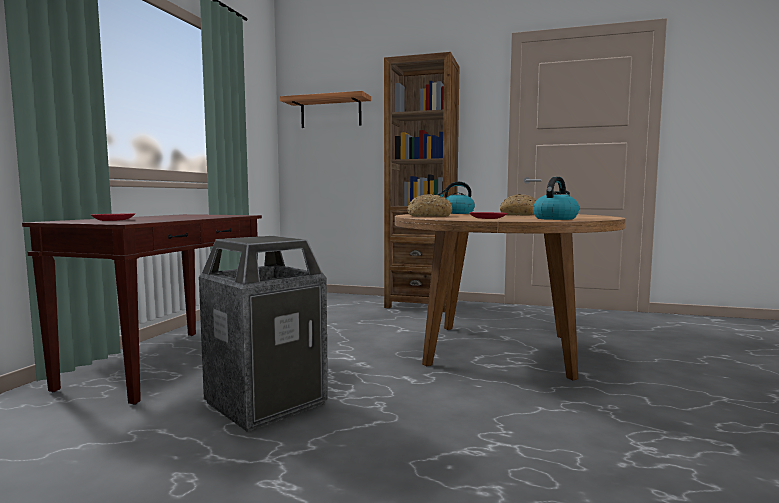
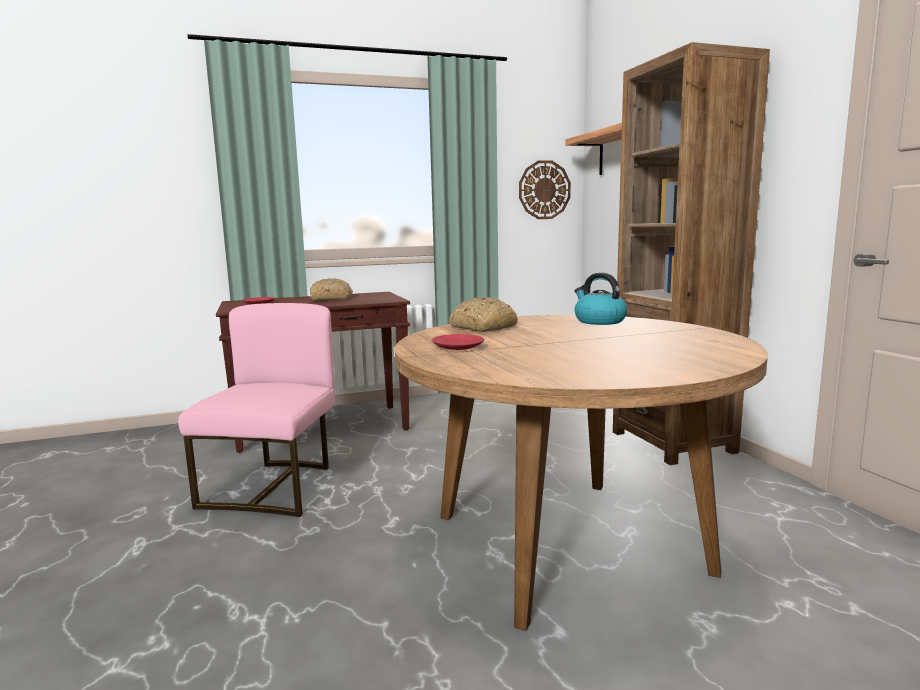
camera: 55 degrees right, 5 degrees up
trash can [199,236,328,432] -> pink chair [178,303,335,517]
bread [500,194,537,216] -> bread moved to [310,278,353,301]
kettle [533,177,579,220] -> none
none -> wall clock [519,160,571,219]

